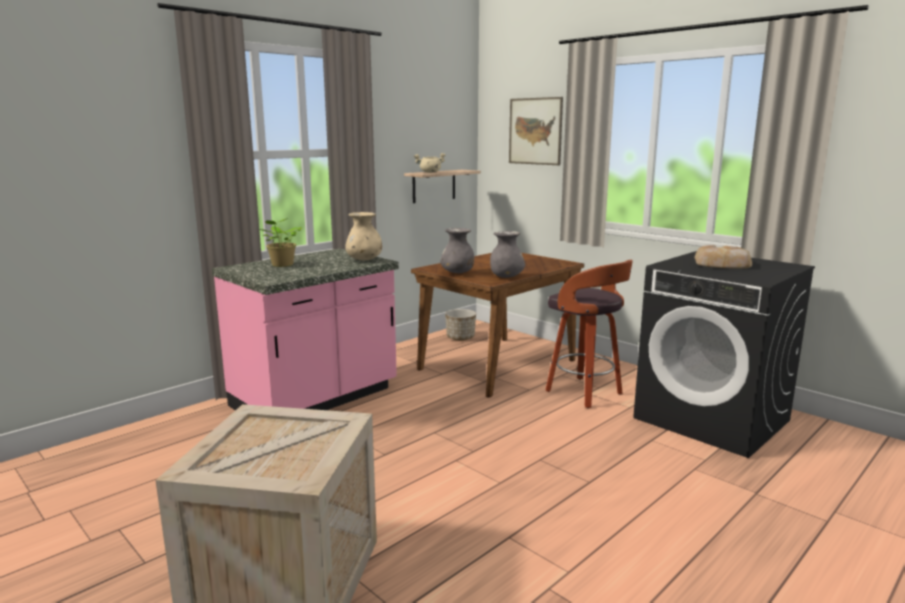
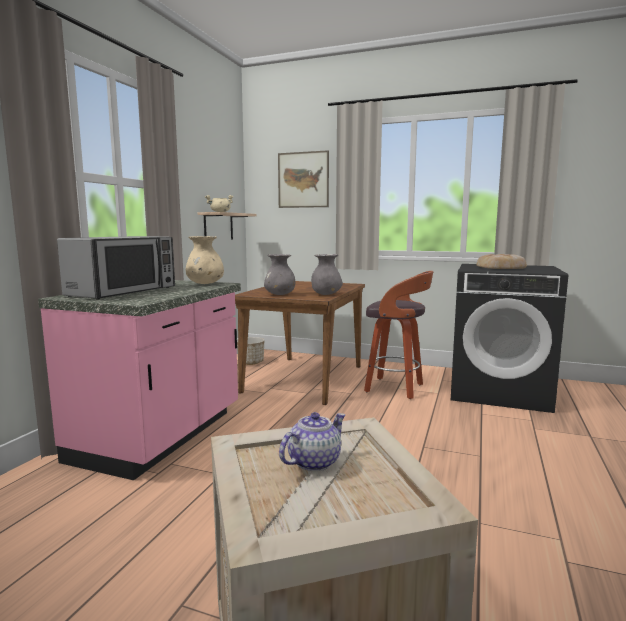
camera: 25 degrees left, 5 degrees down
potted plant [259,218,302,267] -> microwave [57,236,175,299]
none -> teapot [279,412,345,471]

